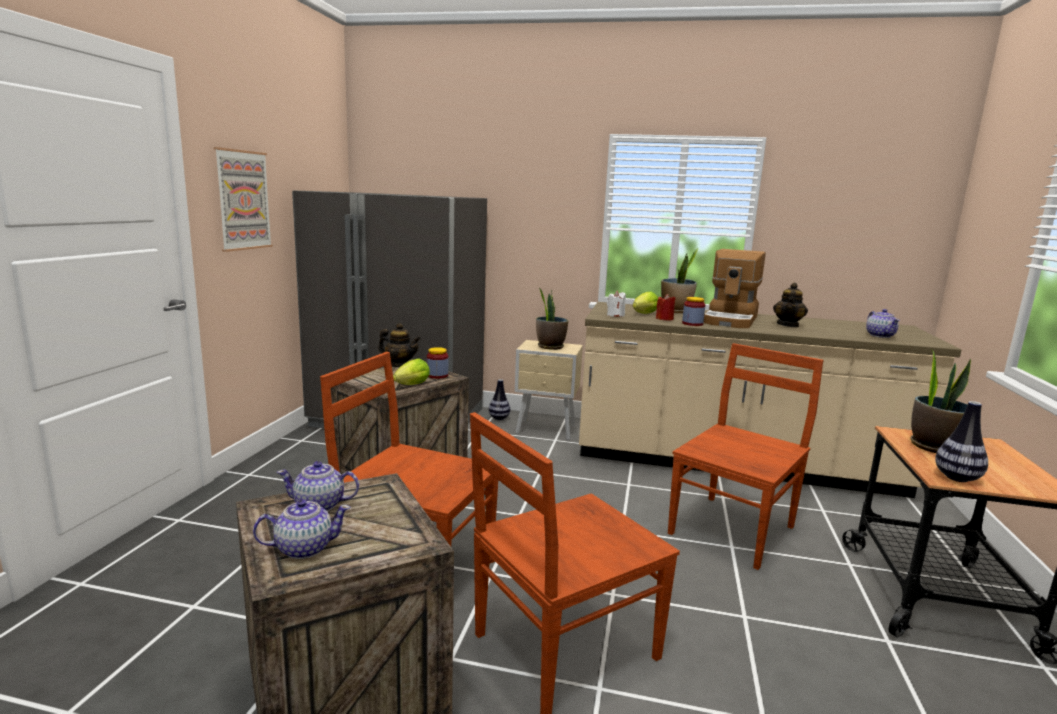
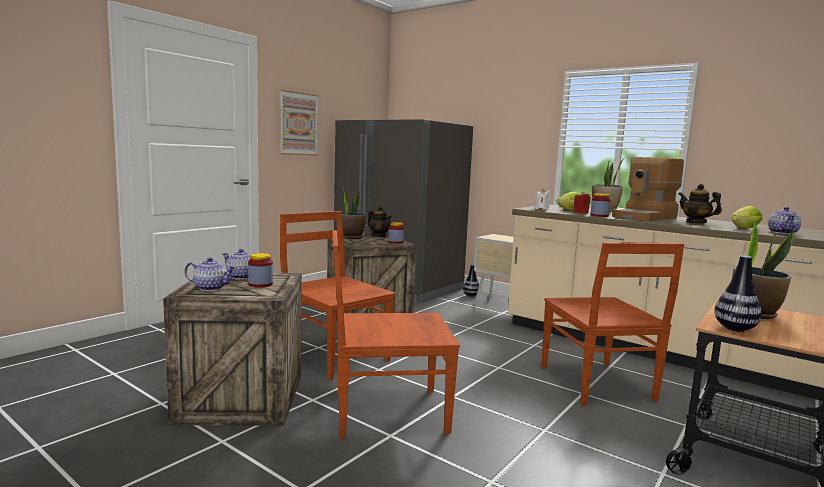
camera: 25 degrees right, 5 degrees down
lettuce [393,359,430,385] -> lettuce moved to [732,206,763,228]
potted plant [536,288,568,350] -> potted plant moved to [341,188,366,239]
brown chair [668,343,824,570] -> brown chair turned 105 degrees clockwise [541,242,684,406]
teapot [773,283,808,328] -> teapot turned 90 degrees clockwise [678,184,722,224]
none -> jar [248,253,273,288]

